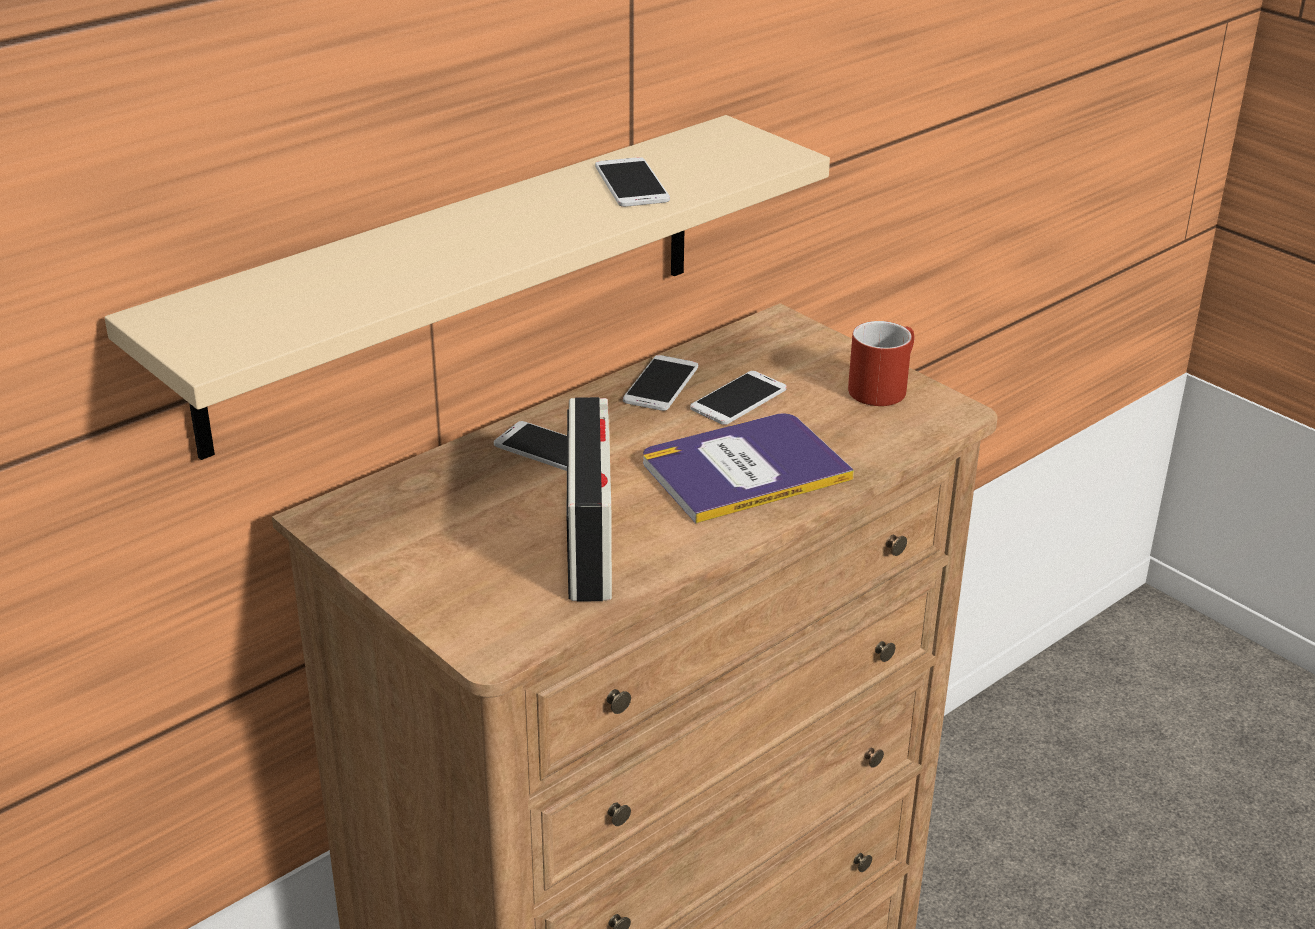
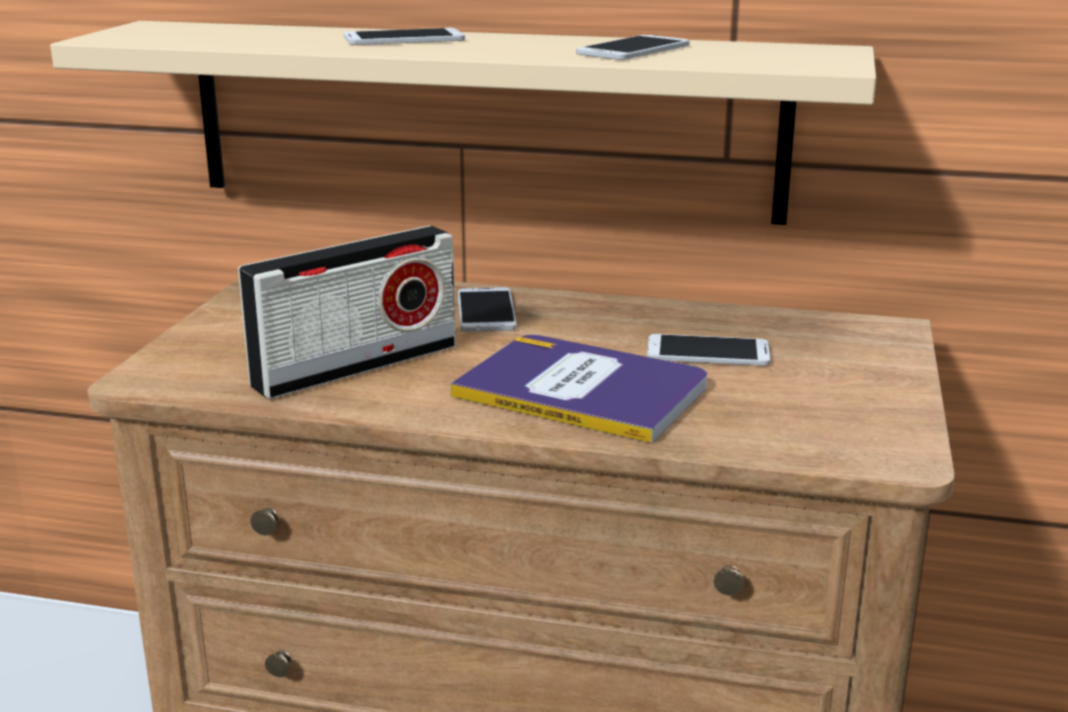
camera: 55 degrees right, 10 degrees down
phone [623,355,698,411] -> phone moved to [344,28,465,45]
red mug [848,321,914,406] -> none

